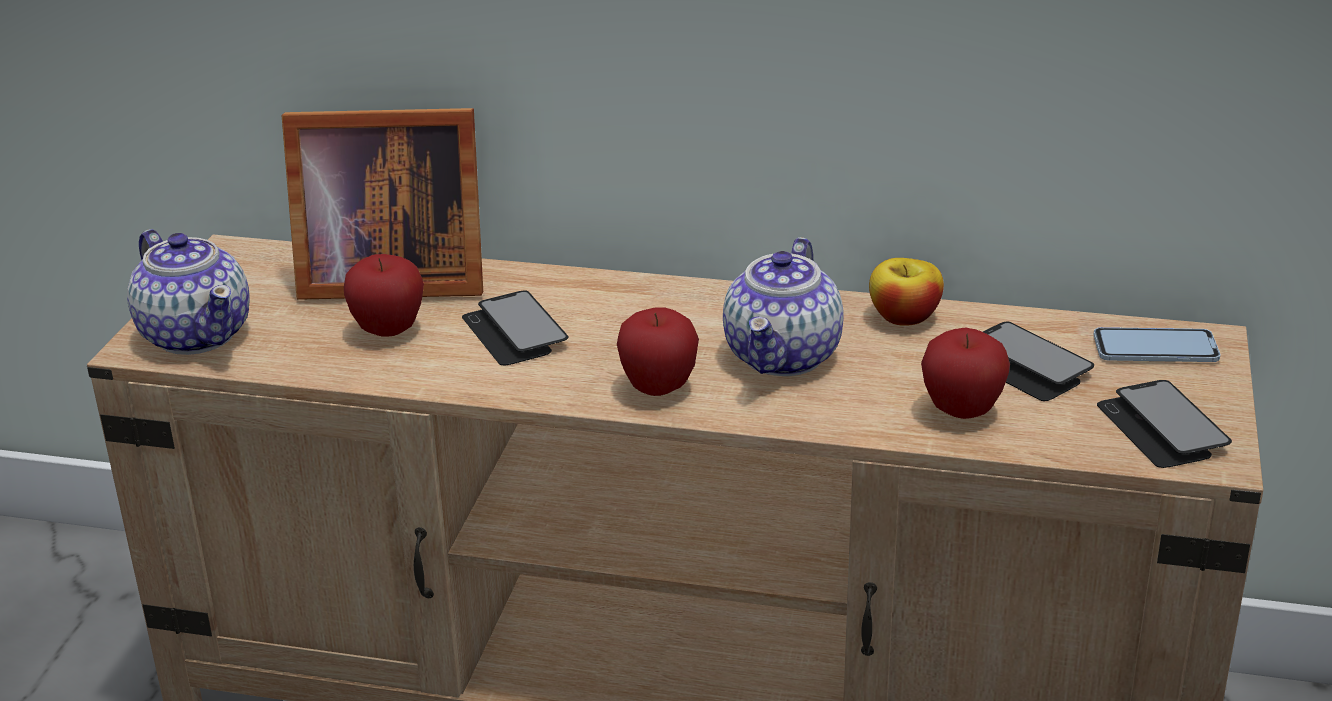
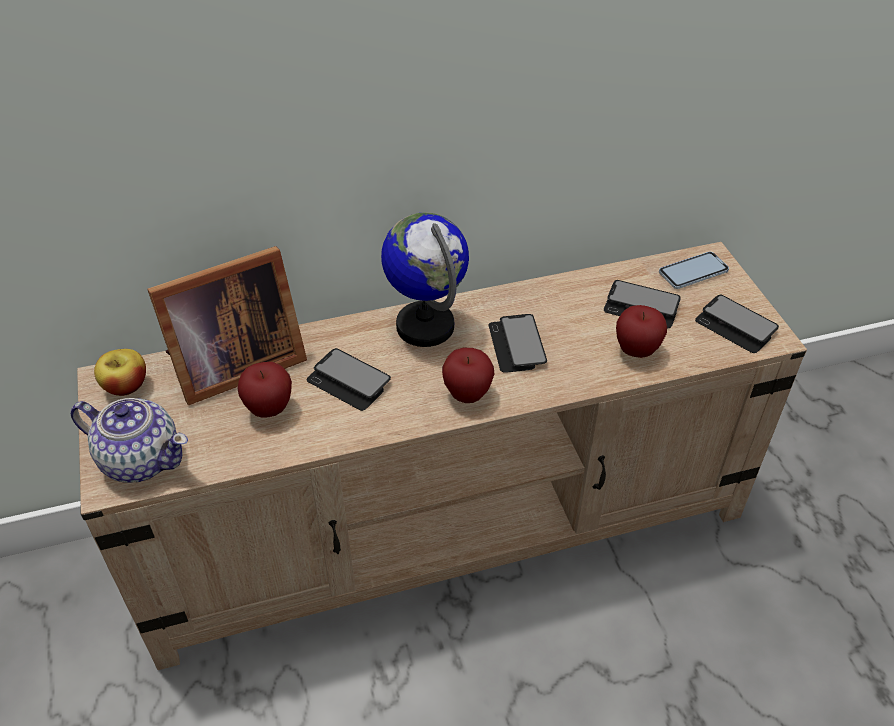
camera: 30 degrees left, 15 degrees up
teapot [723,237,844,376] -> phone [488,314,547,372]
apple [869,258,944,326] -> apple moved to [94,349,146,396]
none -> globe [381,212,469,347]

